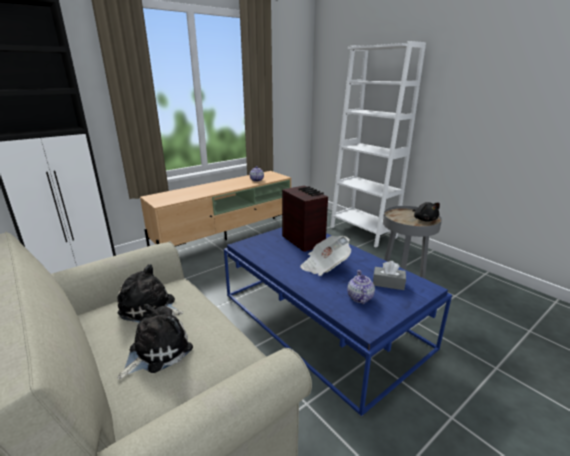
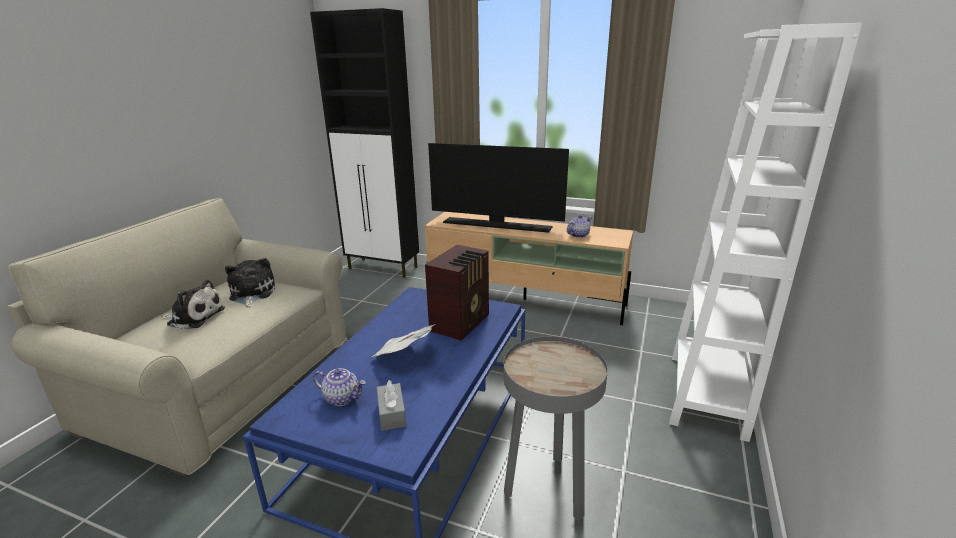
camera: 60 degrees right, 0 degrees up
teapot [347,270,375,304] -> teapot turned 45 degrees clockwise [313,368,366,406]
black plush toy [412,202,440,222] -> none
none -> television [428,143,569,233]

